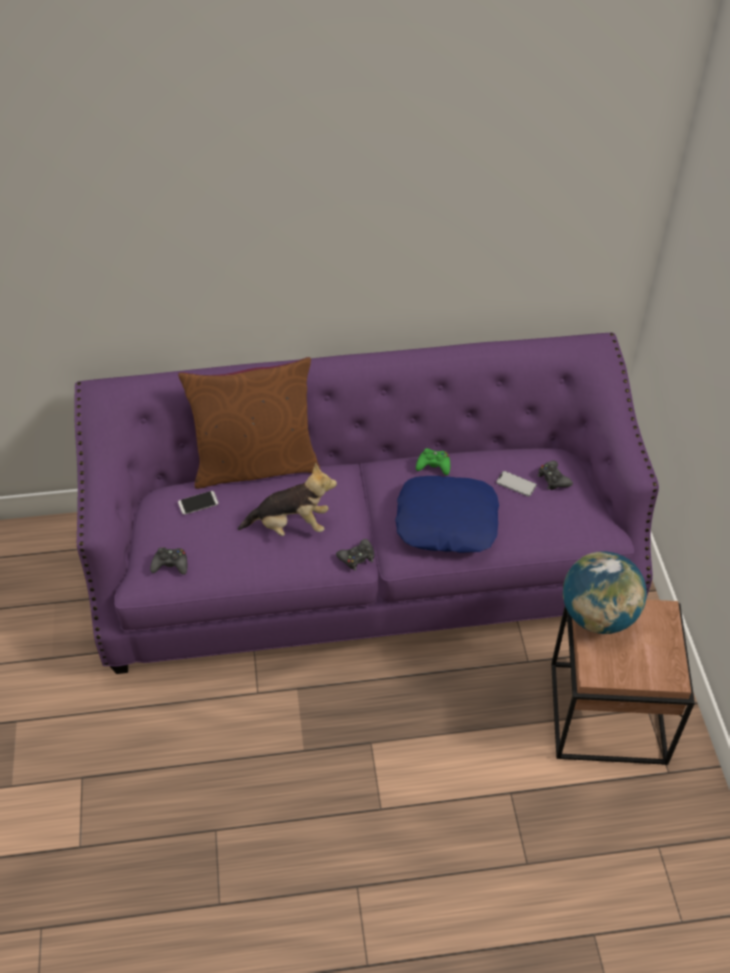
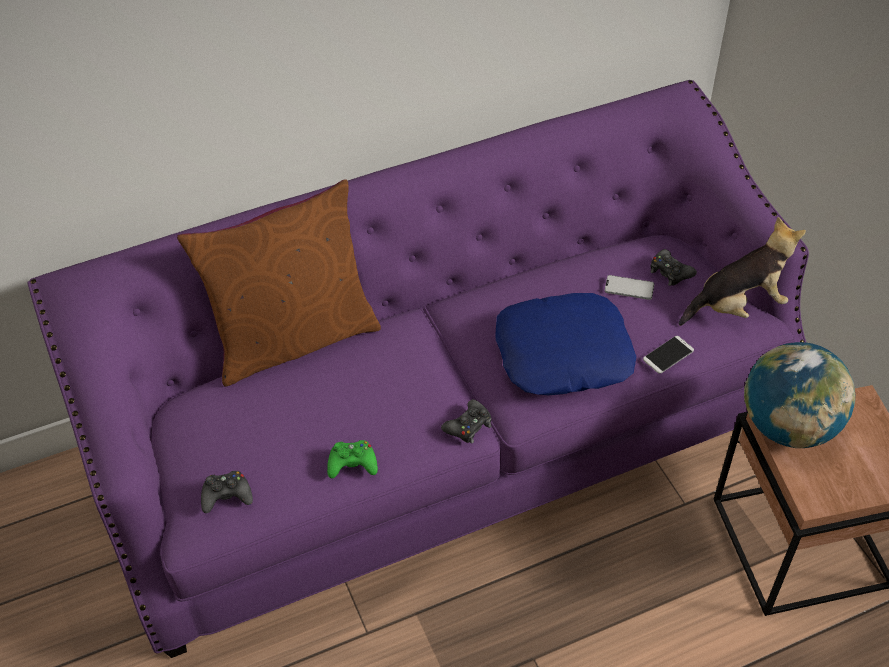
camera: 15 degrees left, 0 degrees up
phone [178,491,218,515] -> phone moved to [643,336,694,374]
plush toy [238,463,337,536] -> plush toy moved to [679,217,806,326]
green game controller [416,448,450,475] -> green game controller moved to [327,440,378,478]

